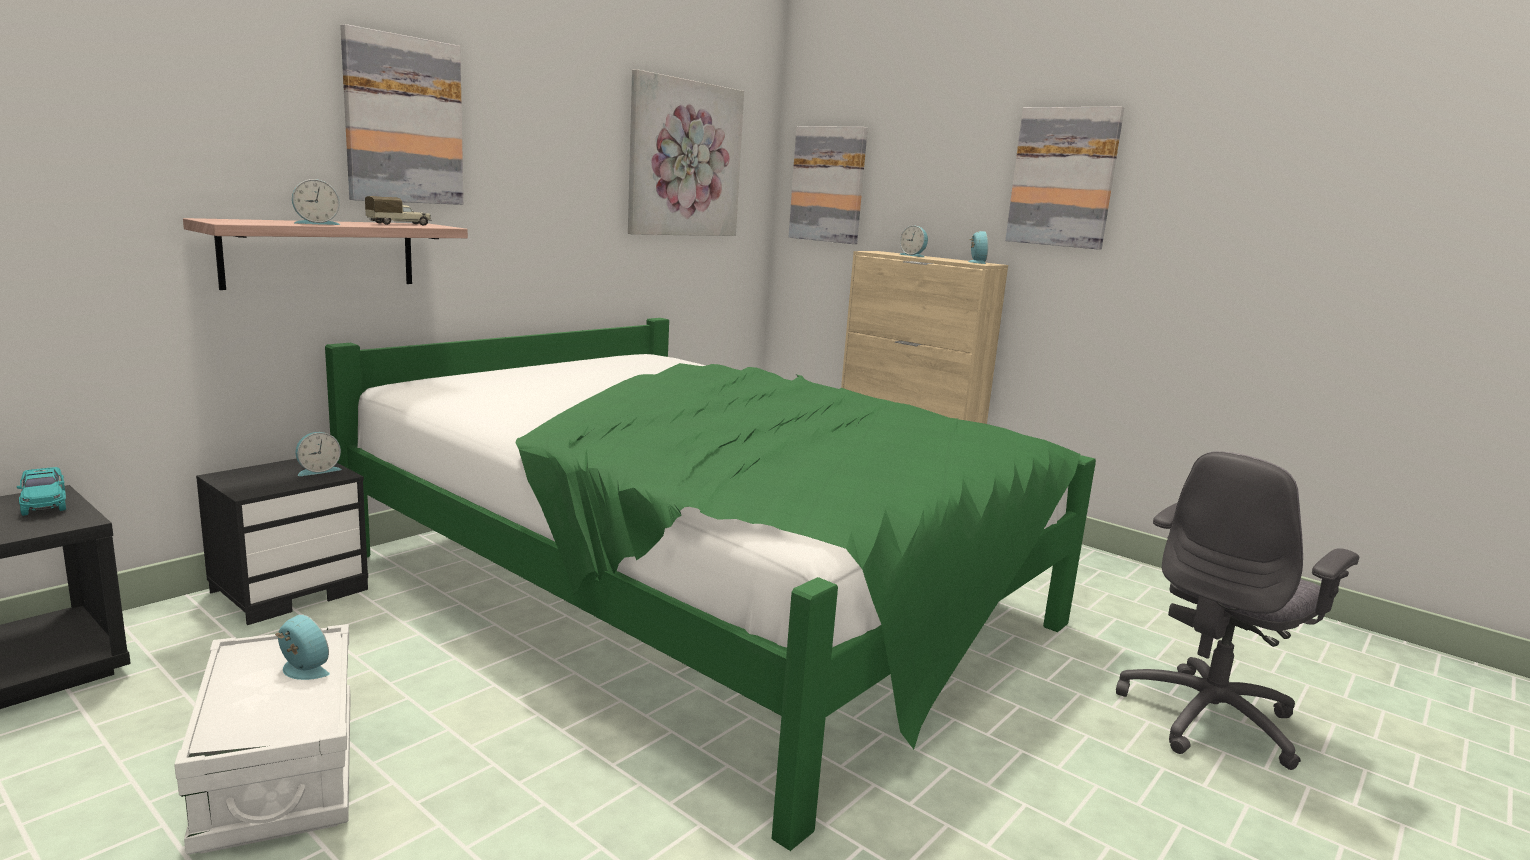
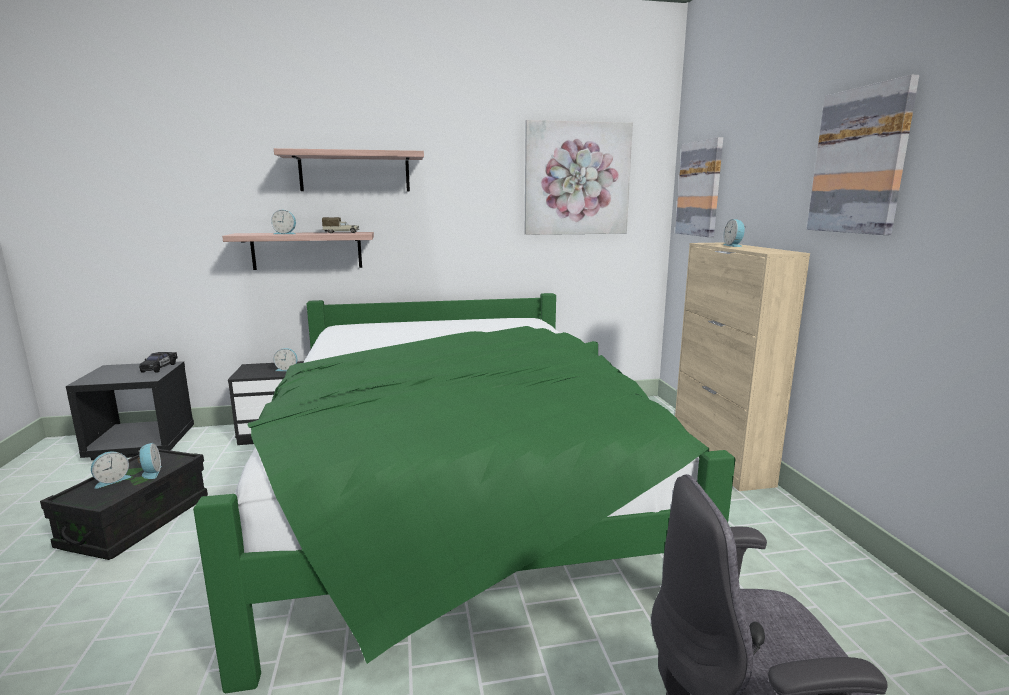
camera: 40 degrees right, 0 degrees up
turquoise toy car [17,467,66,516] -> black toy car [139,352,178,373]
white storage box [174,624,351,855] -> black storage box [40,448,208,560]
picture [340,24,463,205] -> shelf [274,148,424,192]
alarm clock [968,231,988,264] -> alarm clock moved to [91,452,131,489]

